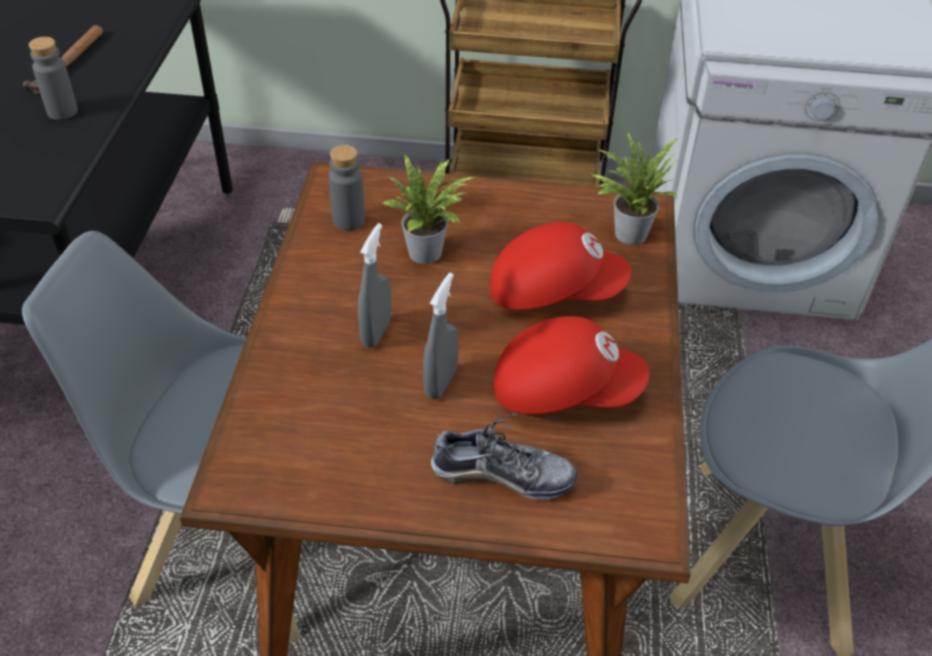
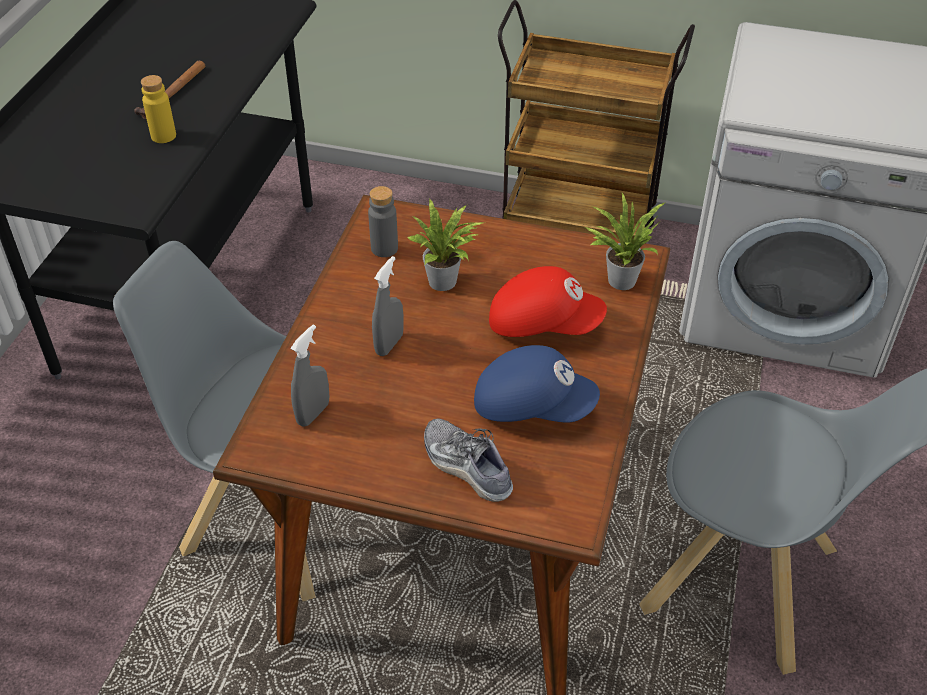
camera: 10 degrees right, 0 degrees up
grey bottle [29,37,78,120] -> yellow bottle [141,75,176,143]
grey spray bottle [423,273,459,399] -> grey spray bottle moved to [290,324,329,427]
shoe [431,414,577,500] -> shoe turned 150 degrees counterclockwise [424,419,513,502]
red cap [494,316,649,414] -> blue cap [474,345,600,423]

